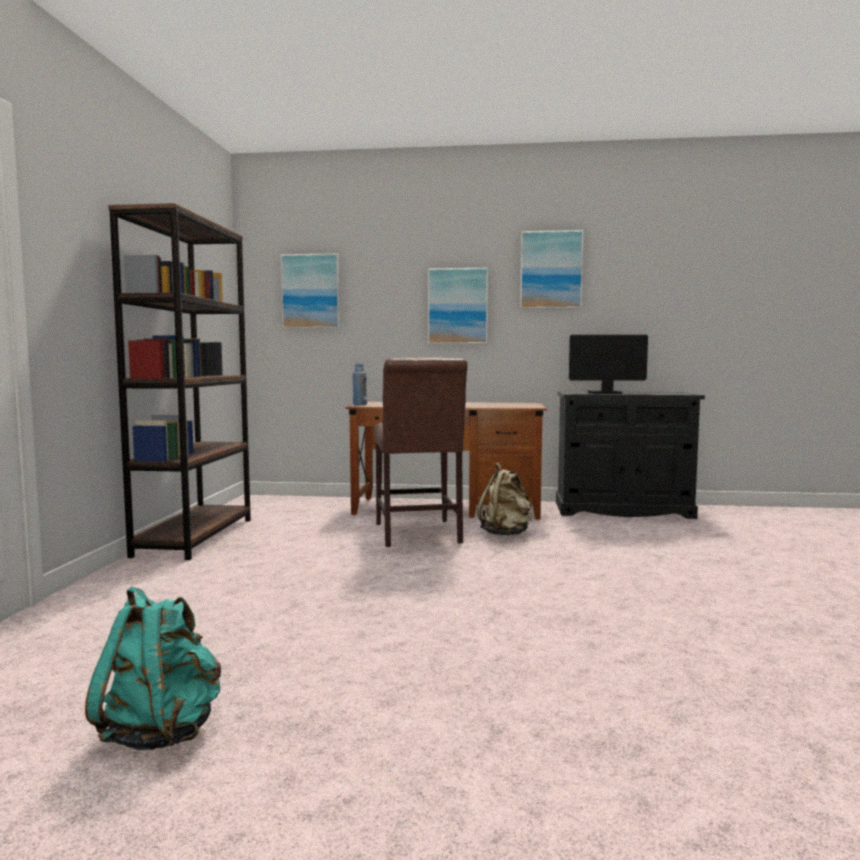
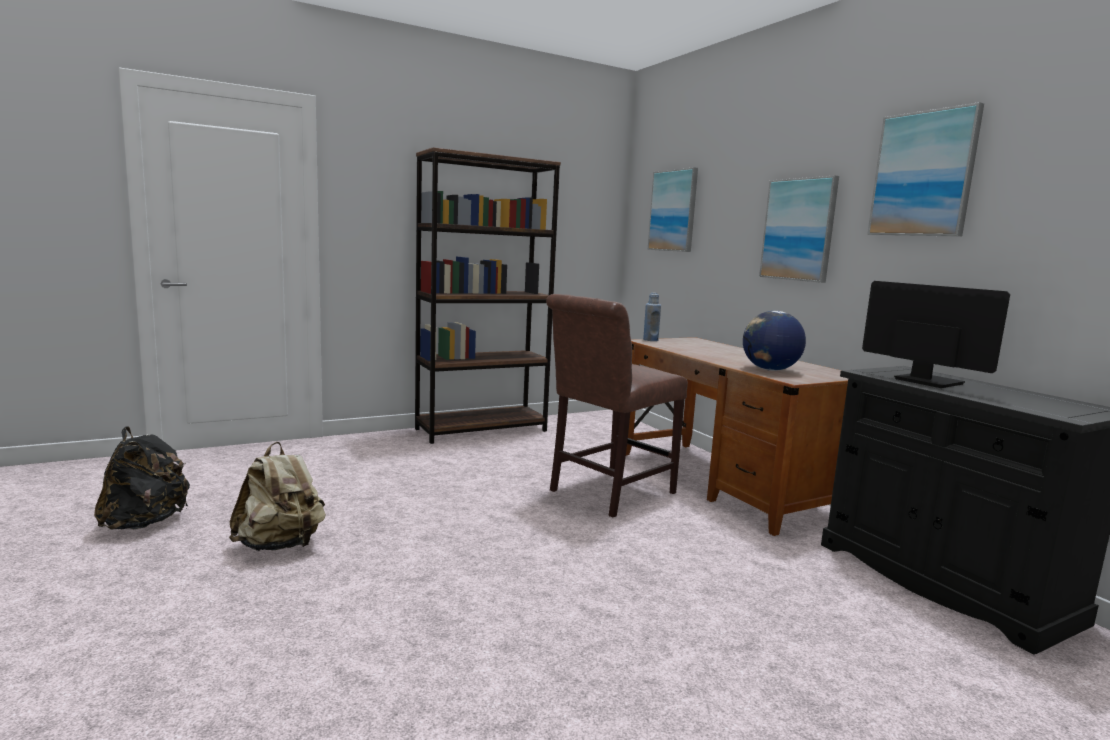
camera: 55 degrees right, 5 degrees up
turquoise backpack [85,586,221,750] -> black backpack [94,426,190,530]
beige backpack [477,462,532,536] -> beige backpack moved to [229,442,326,551]
none -> globe [743,311,806,371]

